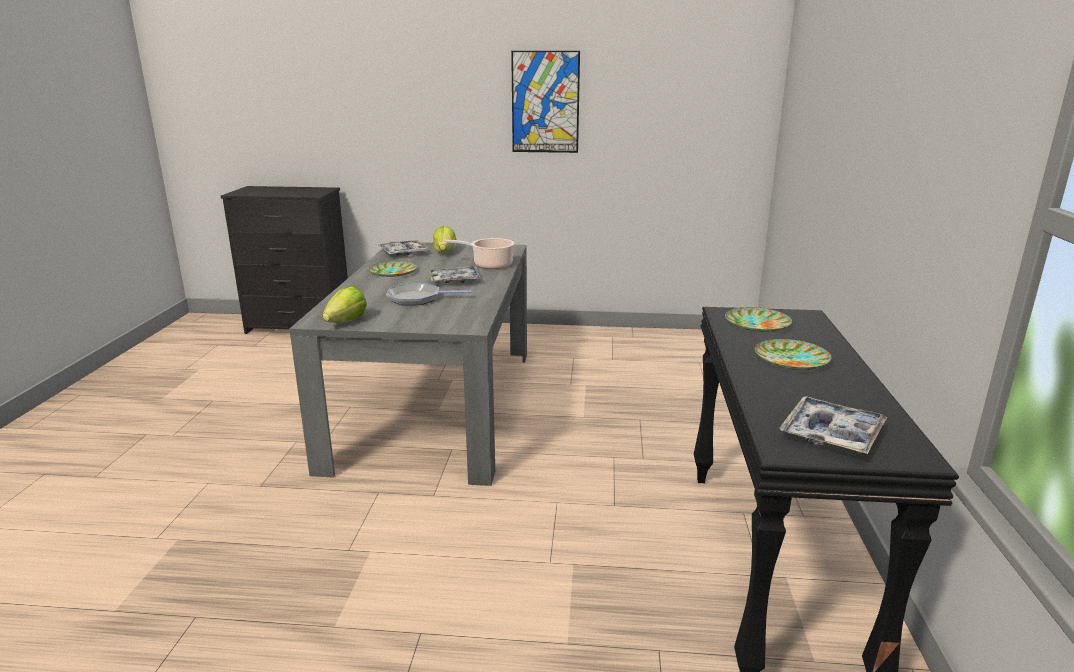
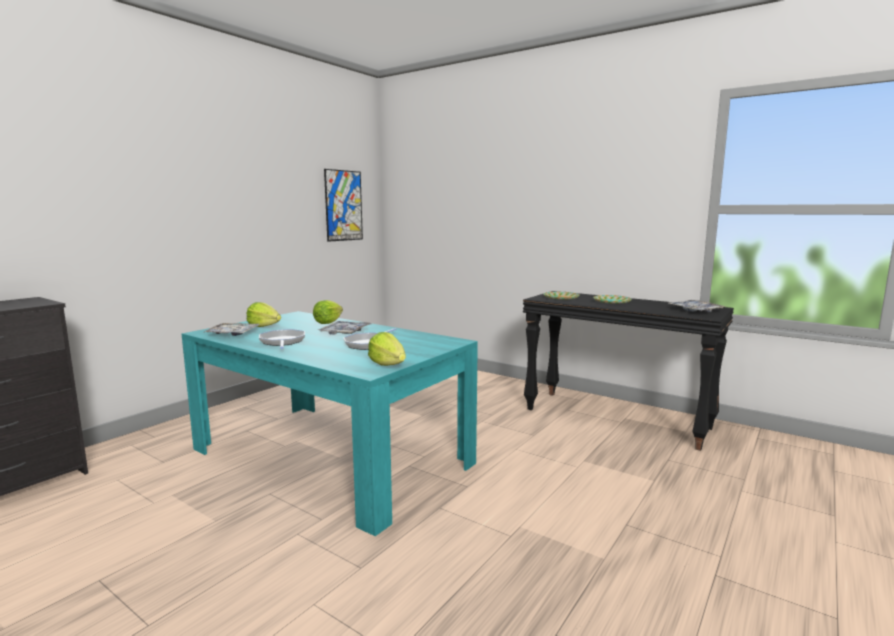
camera: 60 degrees left, 10 degrees down
grey dining table [289,242,527,486] -> turquoise dining table [182,311,478,536]
plate [369,261,417,277] -> frying pan [259,329,305,349]
cooking pot [445,238,514,269] -> lettuce [313,300,343,324]
picture [511,51,580,153] -> picture moved to [324,169,363,242]

